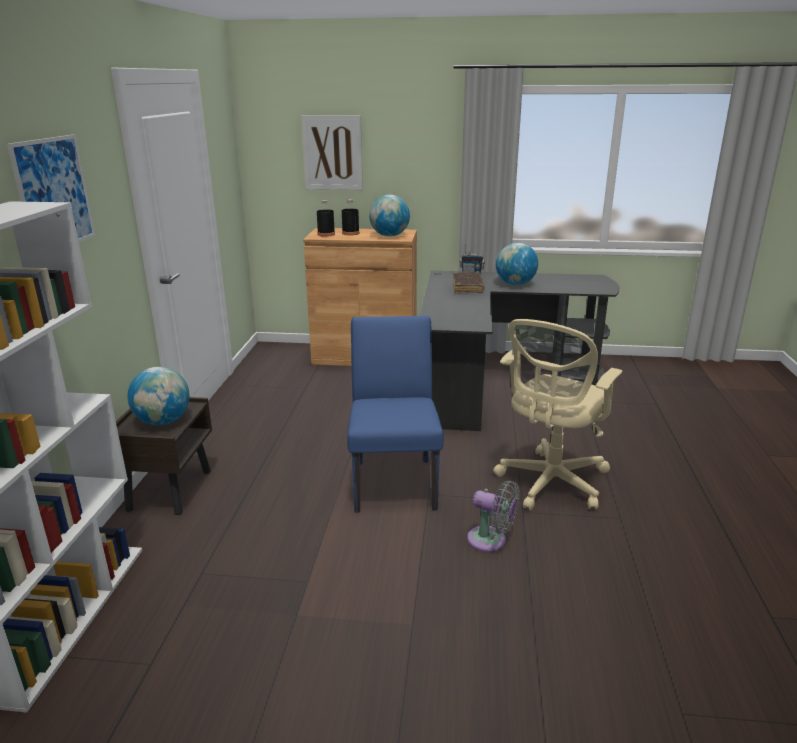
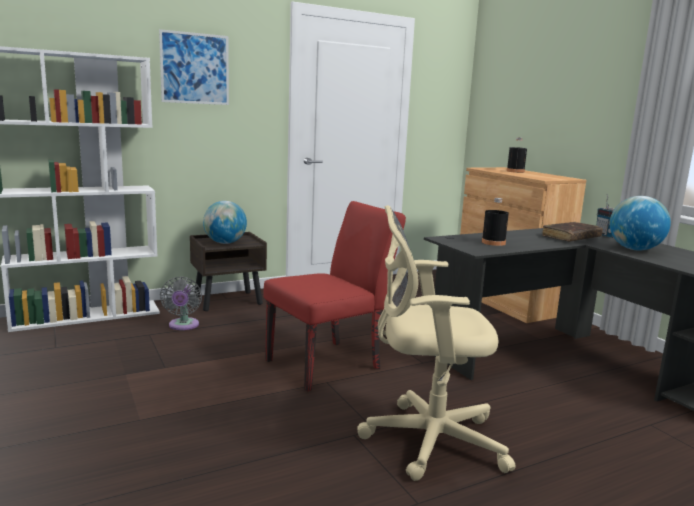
camera: 55 degrees right, 10 degrees down
picture [301,115,363,190] -> none
black bottle [317,200,335,237] -> black bottle moved to [482,198,509,246]
blue chair [347,316,444,512] -> red chair [264,201,406,392]
globe [369,195,410,237] -> none
grey fan [467,481,520,552] -> grey fan moved to [160,277,202,330]

